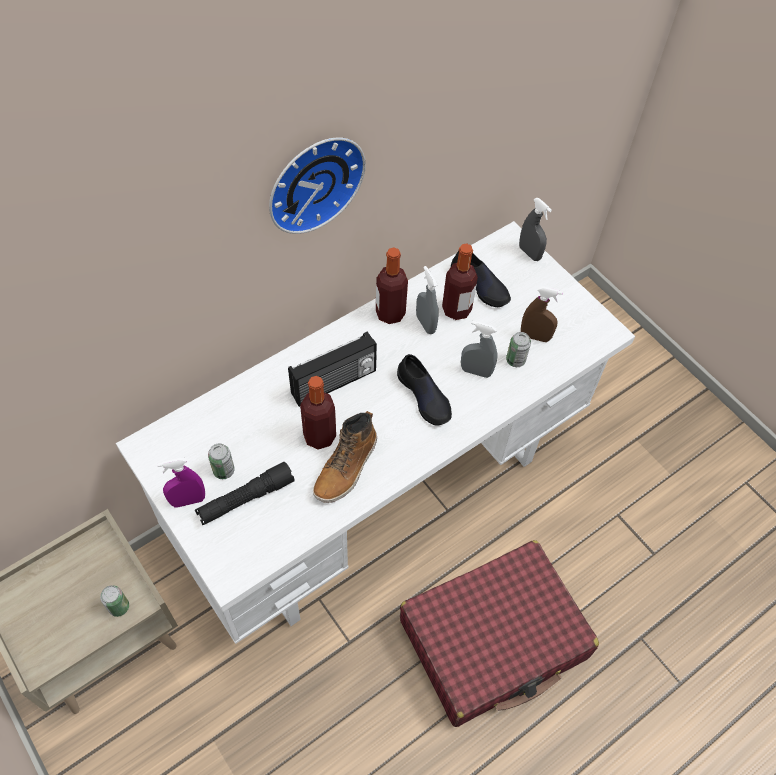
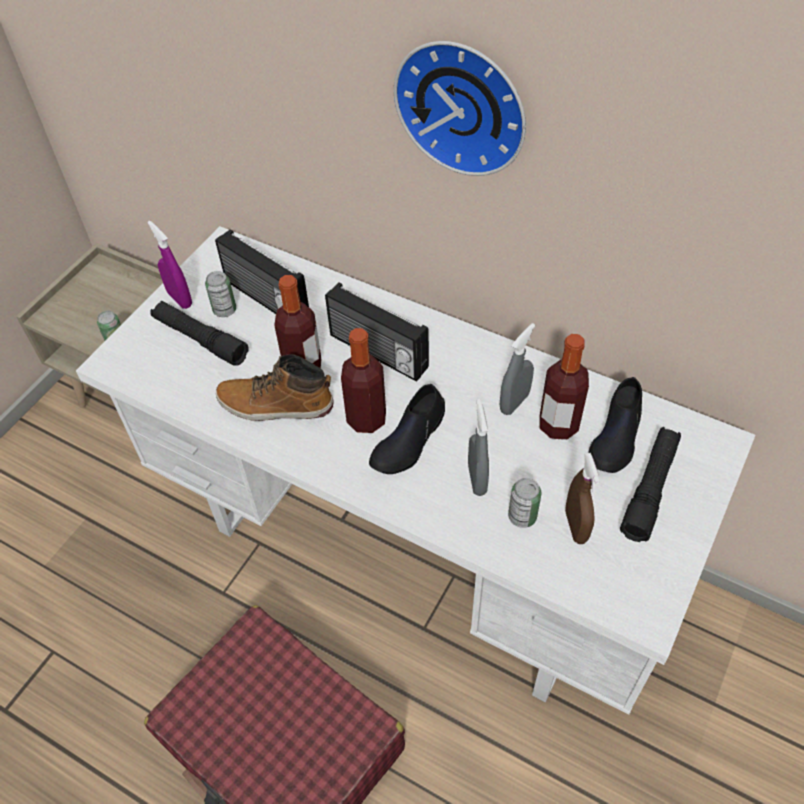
camera: 70 degrees right, 5 degrees down
bottle [376,247,408,324] -> bottle moved to [341,328,386,433]
grey spray bottle [519,198,552,261] -> none
none -> radio [215,229,309,314]
none -> black flashlight [620,427,681,542]

